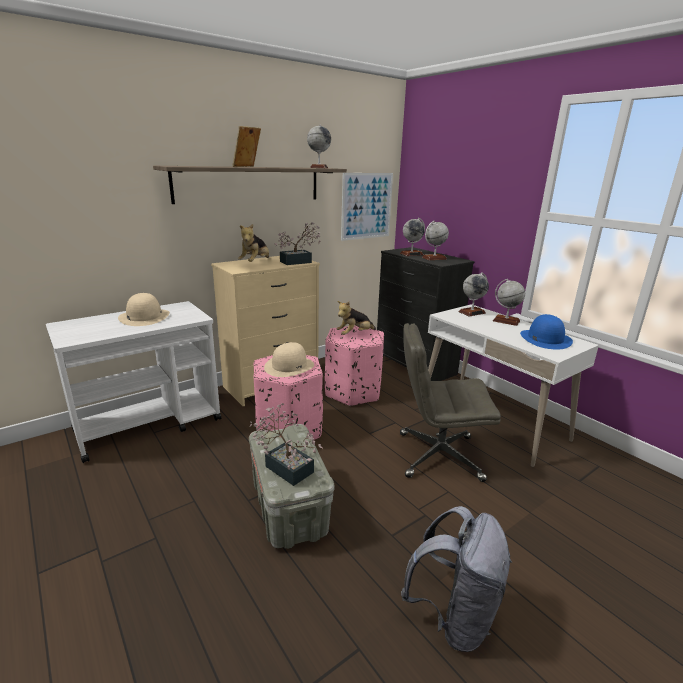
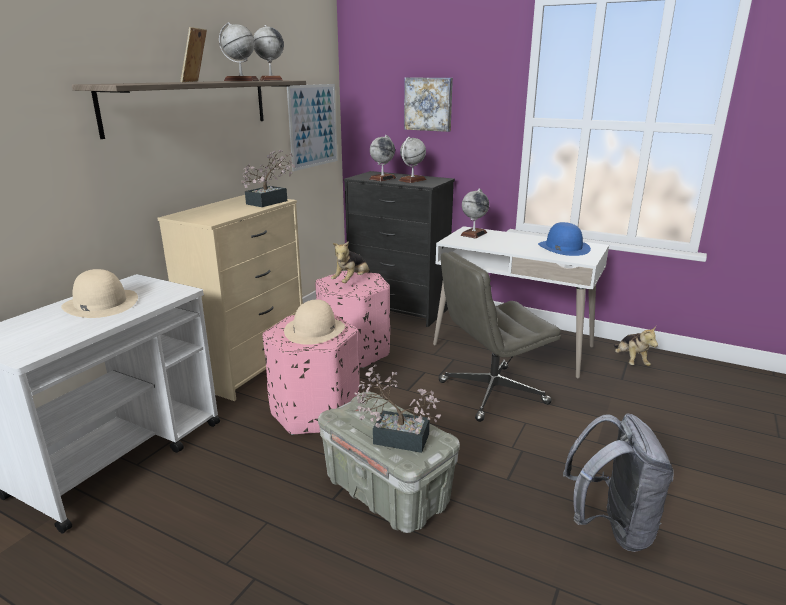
camera: 25 degrees left, 0 degrees up
plush toy [238,224,269,262] -> plush toy moved to [613,326,658,366]
globe [493,279,525,326] -> globe moved to [219,22,259,81]
none -> picture [404,77,453,132]

